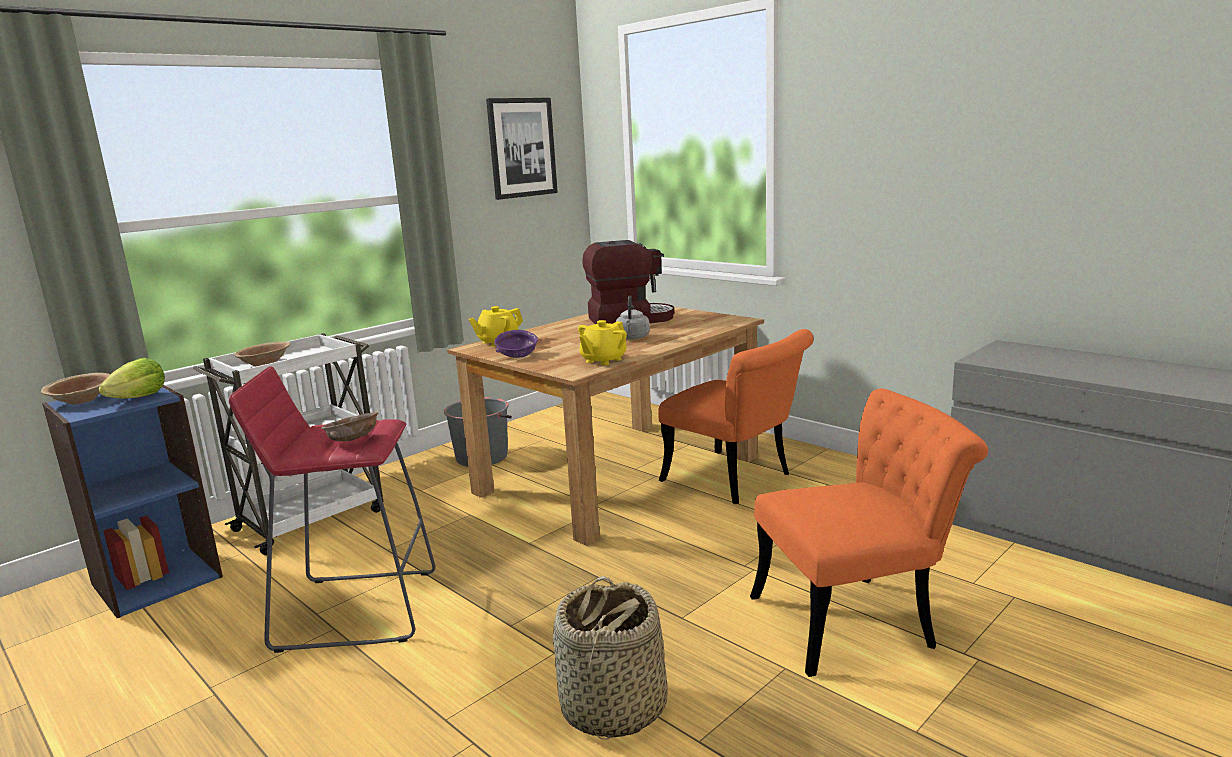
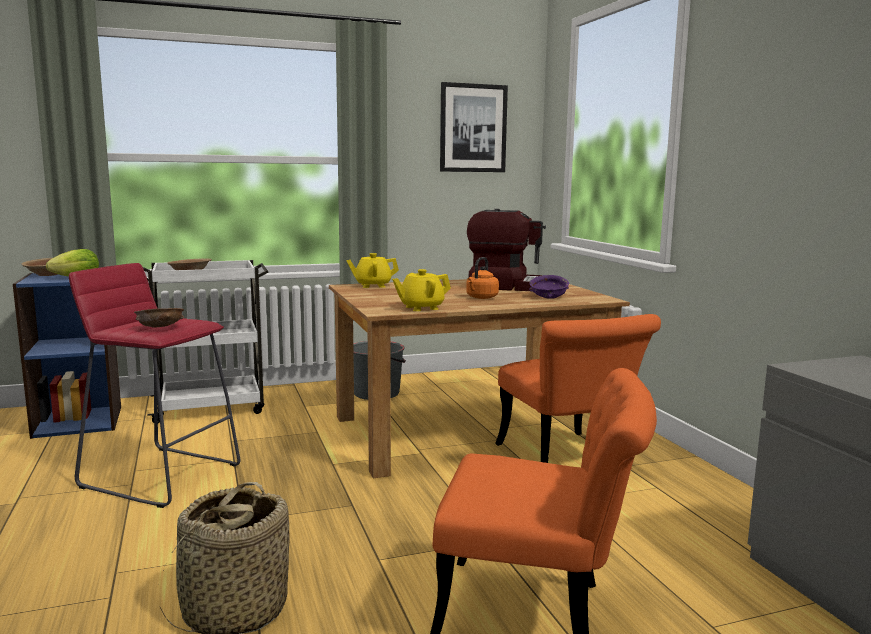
camera: 25 degrees right, 5 degrees down
purple bowl [494,330,538,358] -> purple bowl moved to [529,275,569,299]
grey kettle [616,296,650,339] -> orange kettle [466,257,499,299]

